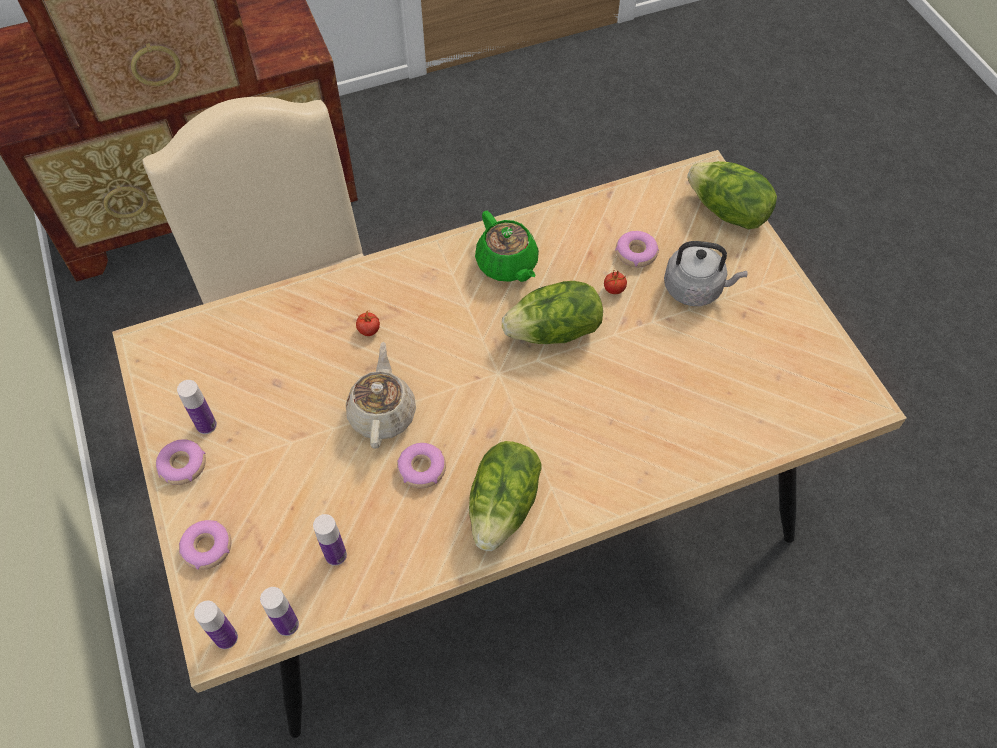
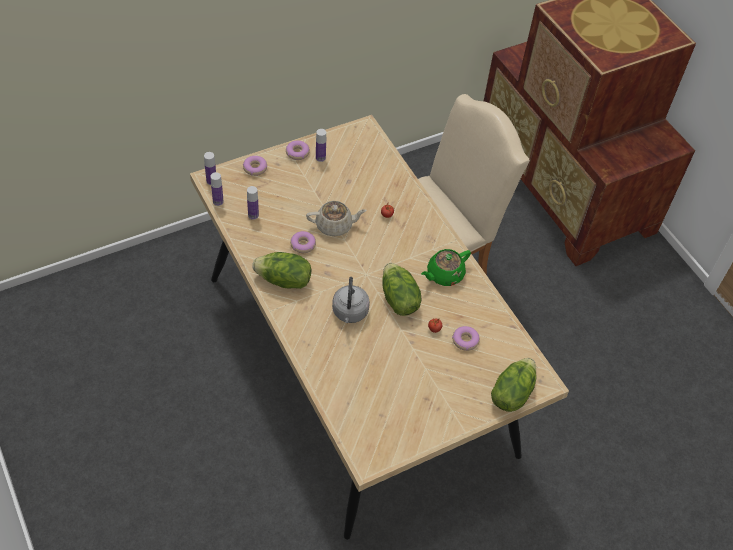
camera: 80 degrees right, 5 degrees down
grey kettle [664,241,747,306] -> grey kettle moved to [332,277,370,323]

